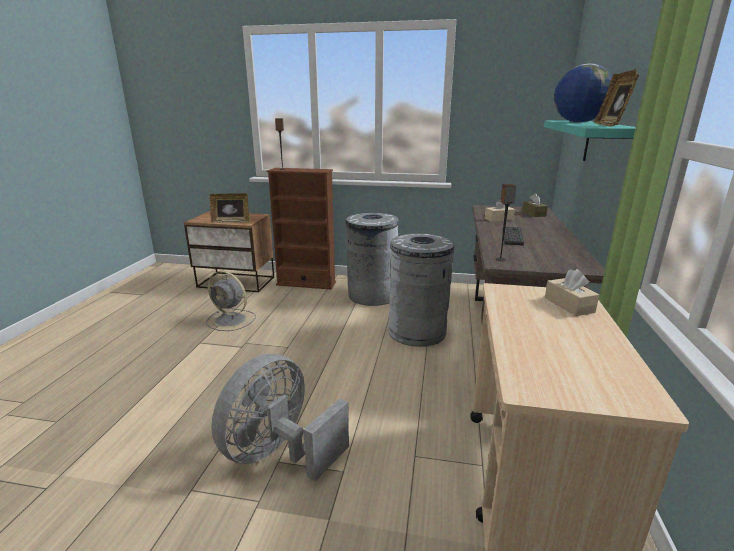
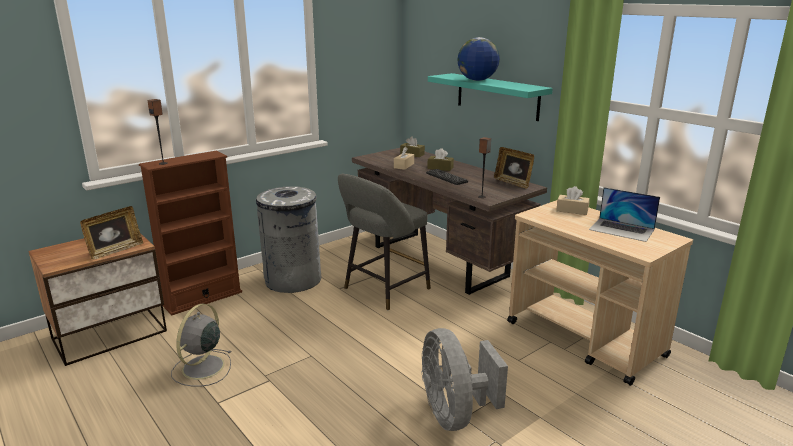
camera: 50 degrees left, 0 degrees up
grey fan [206,271,256,331] -> grey fan turned 135 degrees clockwise [171,303,231,387]
grey trash can [388,234,455,347] -> grey stool [338,174,431,310]
picture frame [594,69,639,127] -> picture frame moved to [494,147,534,189]
none -> brown tissue box [427,148,454,171]
none -> laptop [589,187,660,242]

